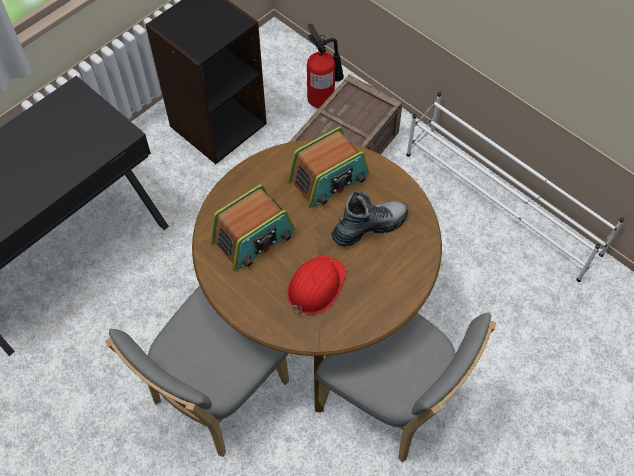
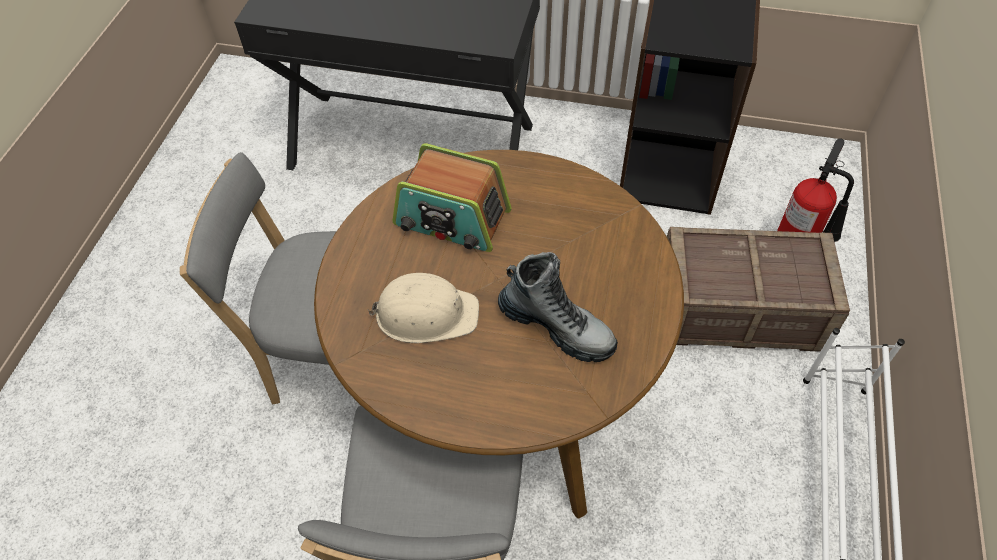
camera: 60 degrees right, 5 degrees down
red hard hat [287,255,347,315] -> beige hard hat [367,273,479,343]
radio [288,127,369,208] -> none

